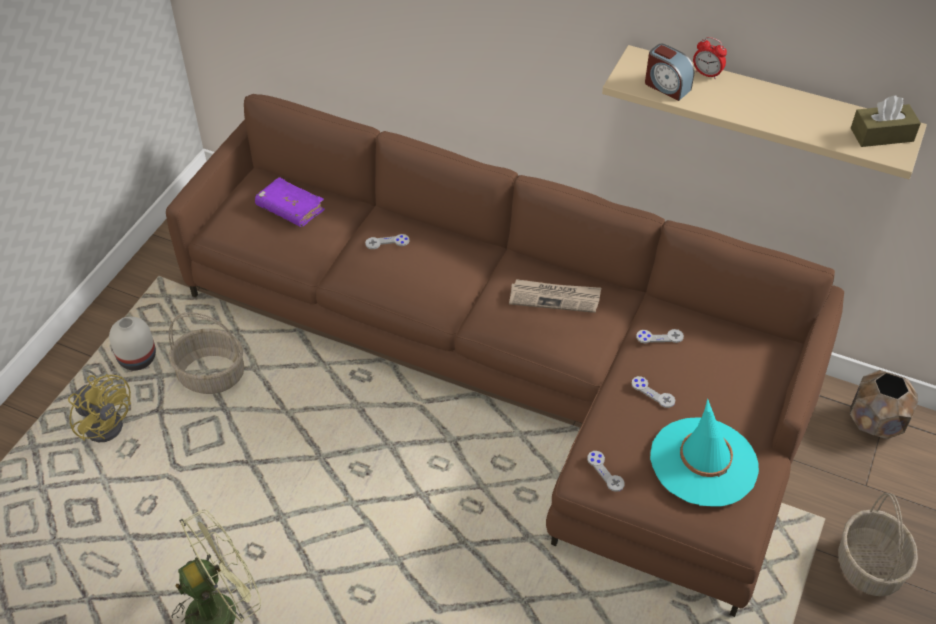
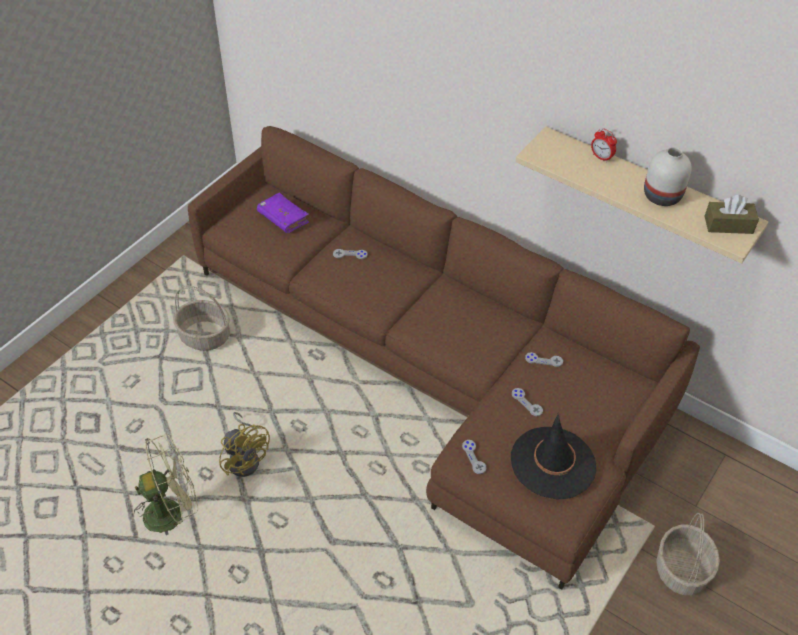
camera: 10 degrees right, 0 degrees up
yellow fan [68,369,131,442] -> yellow fan moved to [219,412,270,477]
white vase [109,317,156,370] -> white vase moved to [644,147,692,206]
newspaper [509,279,601,313] -> none
alarm clock [645,44,695,101] -> none
turquoise hat [650,398,759,507] -> black hat [511,413,596,499]
brown planter [850,370,918,439] -> none

